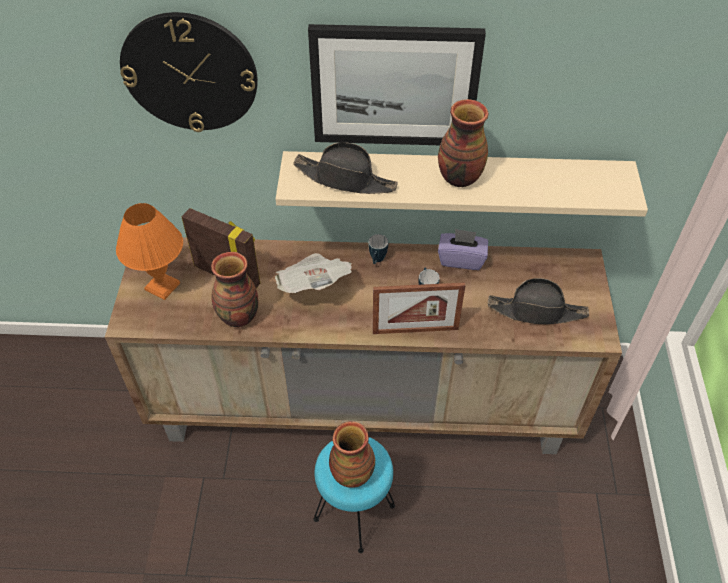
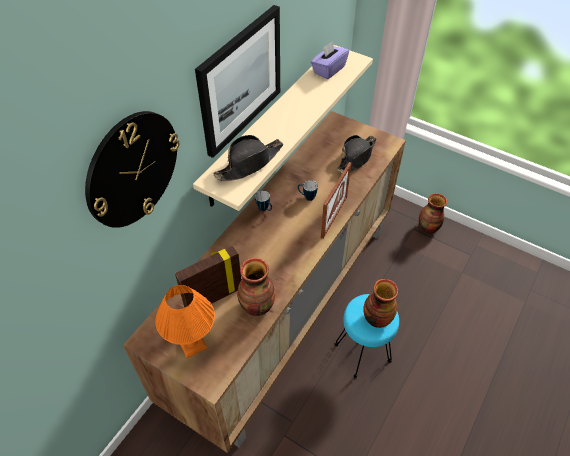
camera: 60 degrees left, 0 degrees up
newspaper [275,253,352,293] -> none
vase [438,99,488,187] -> vase moved to [419,193,447,234]
purple tissue box [438,229,488,270] -> purple tissue box moved to [311,41,349,79]

